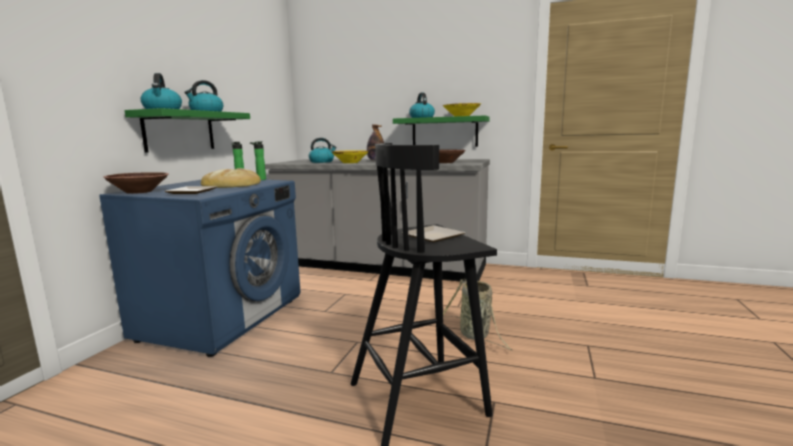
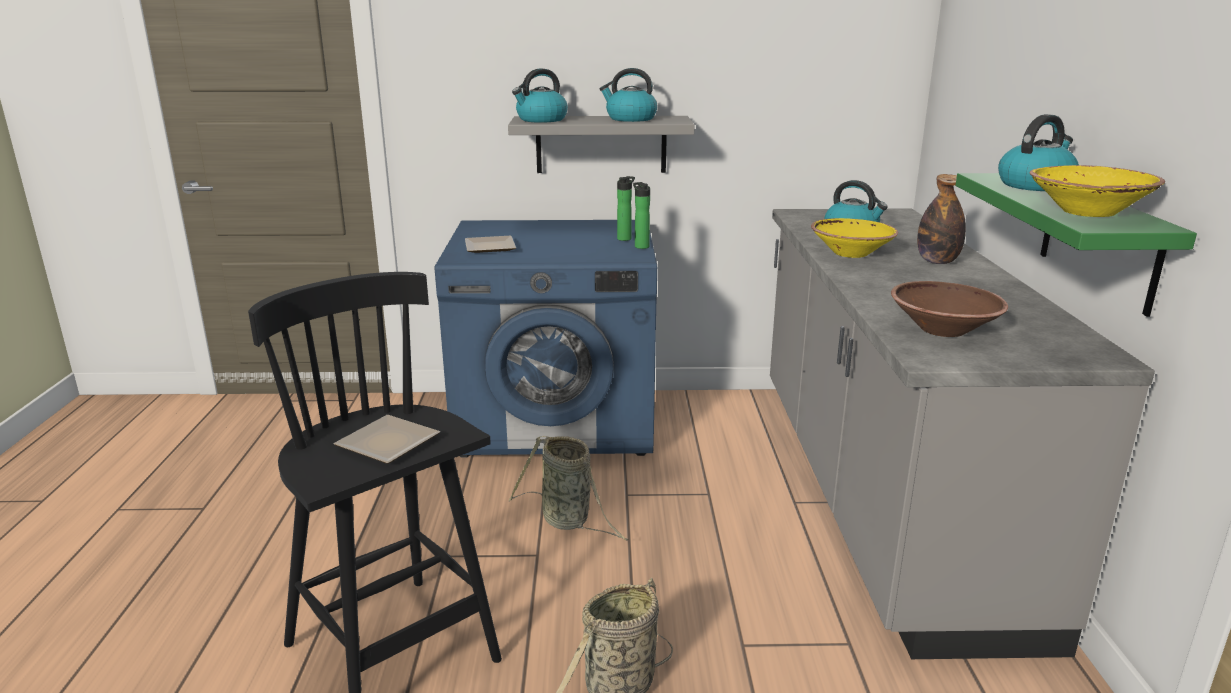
camera: 70 degrees right, 10 degrees up
brown bowl [103,172,169,194] -> none
green shelf [125,108,250,153] -> grey shelf [508,116,695,173]
bread [201,168,261,188] -> none
none -> basket [509,436,629,541]

